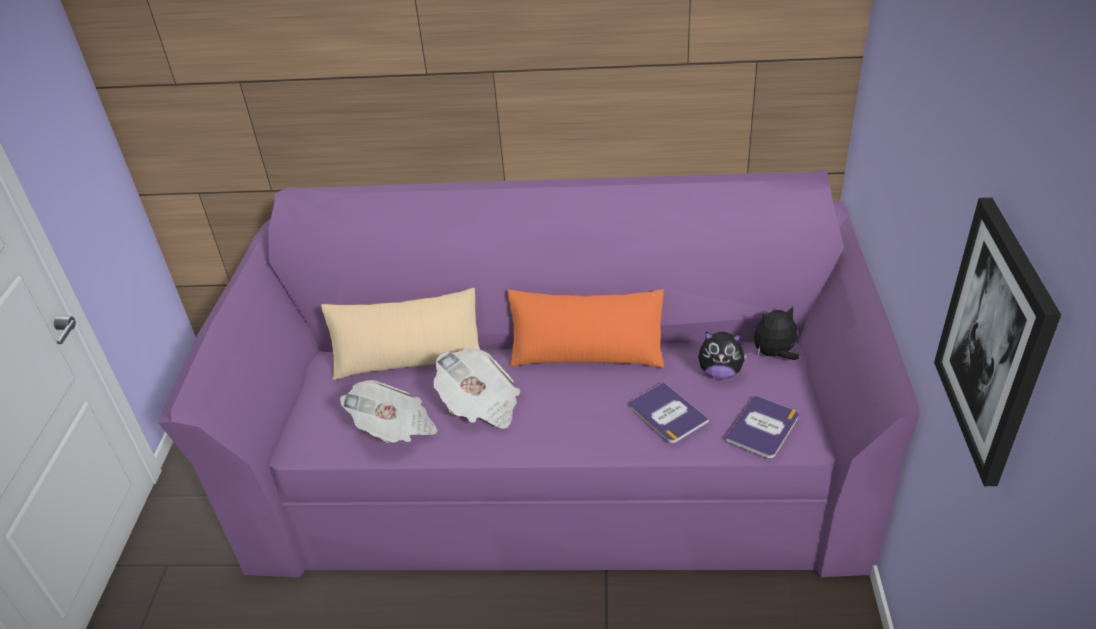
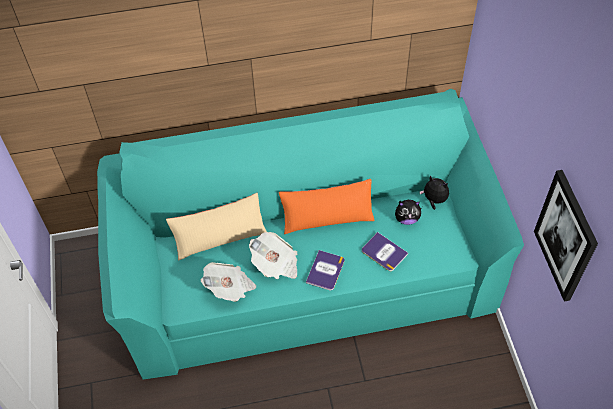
camera: 15 degrees left, 15 degrees up
purple sofa [158,170,920,577] -> turquoise sofa [97,88,524,379]
book [725,395,799,459] -> book moved to [306,250,345,291]
plush toy [754,306,799,360] -> plush toy turned 60 degrees clockwise [420,176,449,210]

